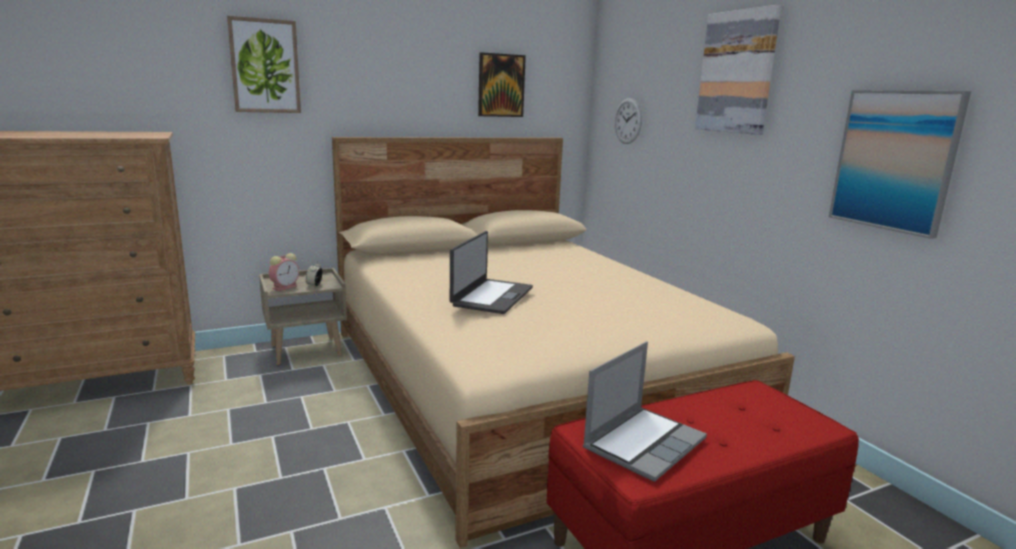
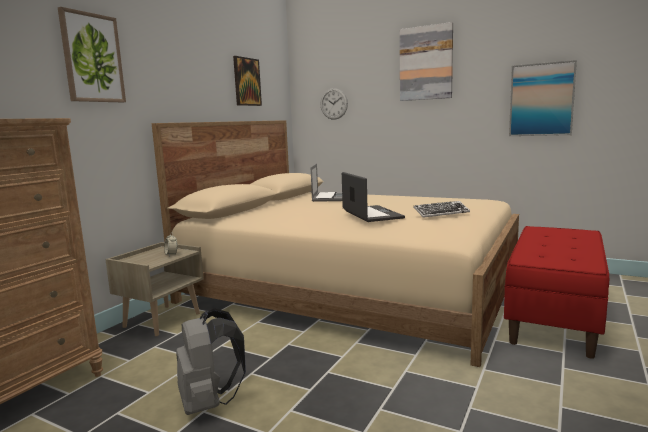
camera: 35 degrees left, 5 degrees down
alarm clock [269,253,299,291] -> none
laptop [583,342,707,482] -> laptop moved to [311,164,342,202]
none -> grey backpack [176,308,246,415]
none -> keyboard [413,201,470,218]

